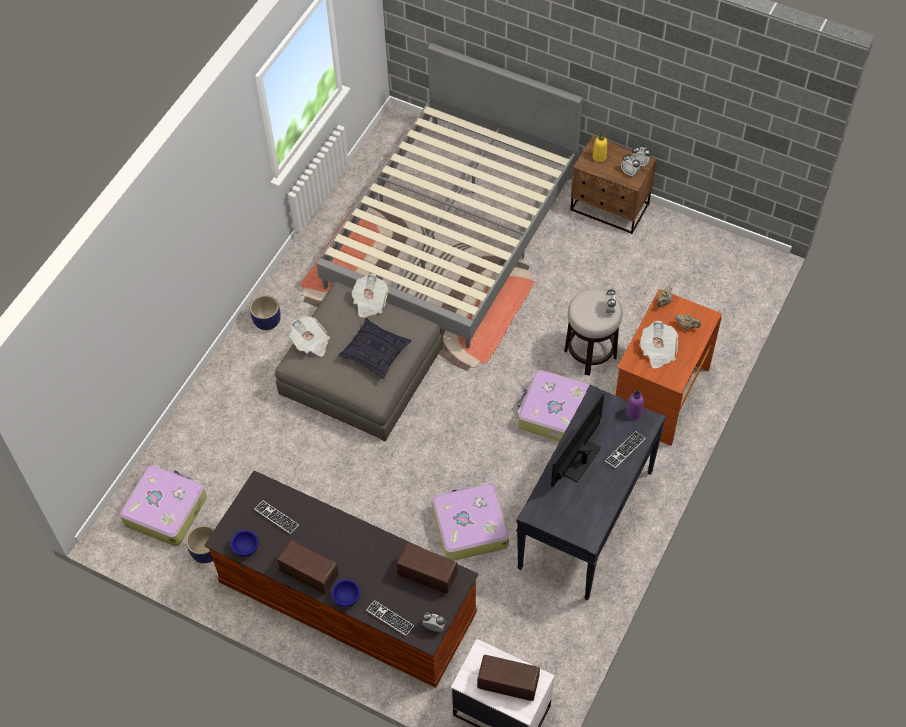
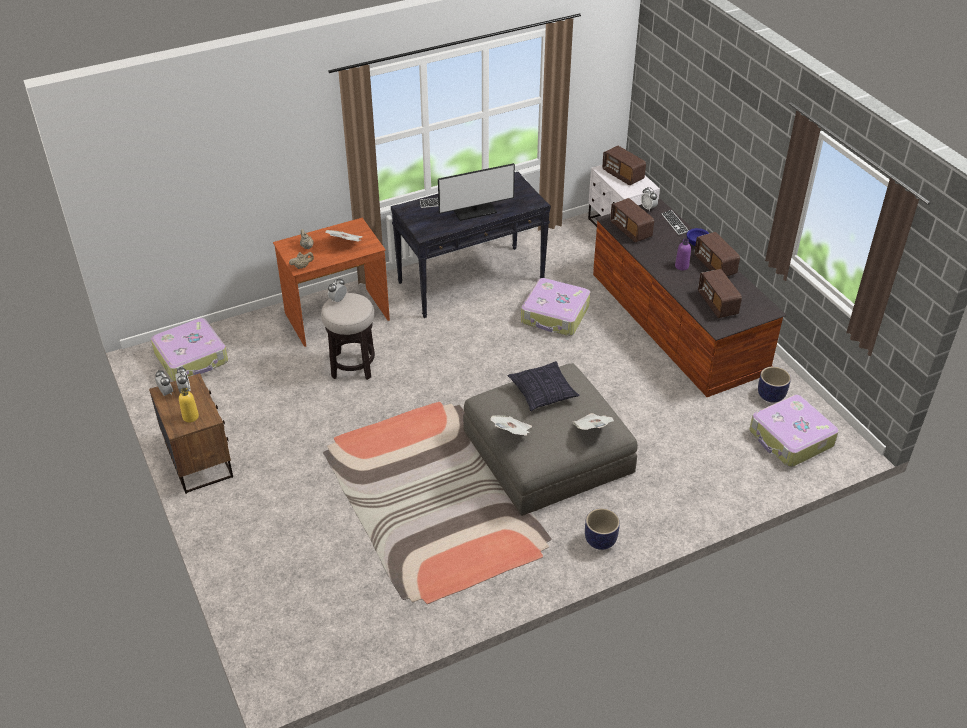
camera: 145 degrees left, 15 degrees down
blue bowl [230,530,259,557] -> none
keyboard [254,500,299,534] -> radio [698,269,742,318]
grey bed [316,43,583,349] -> none
suitcase [517,370,591,441] -> suitcase moved to [151,318,228,381]
purple bottle [626,391,644,420] -> purple bottle moved to [675,238,691,271]

